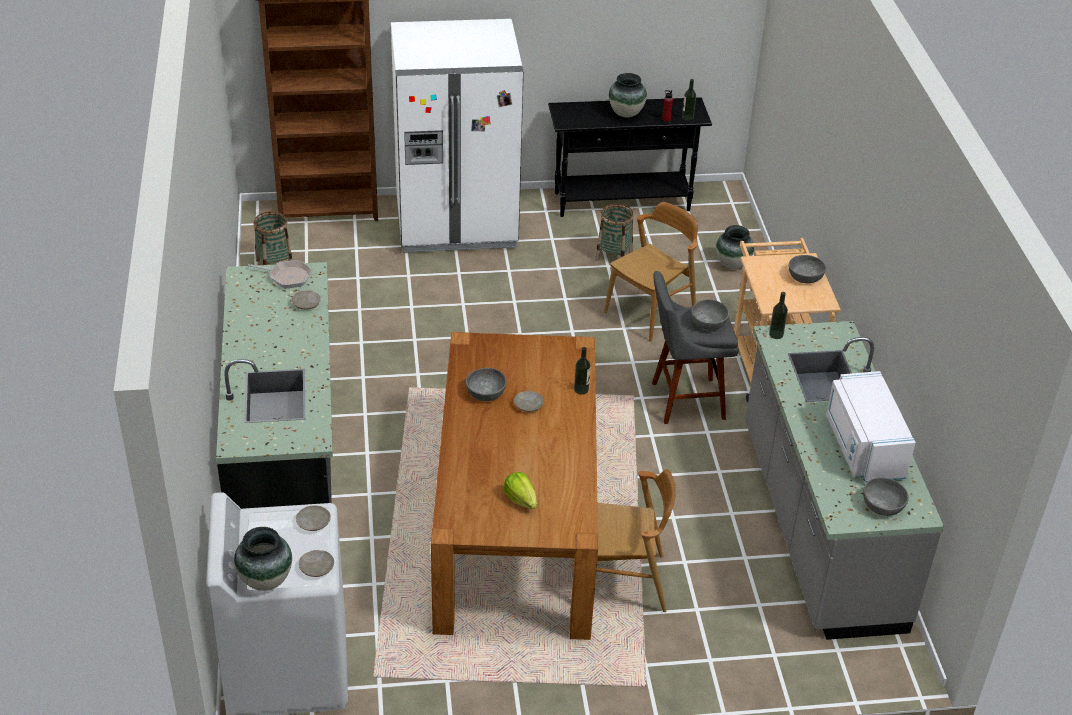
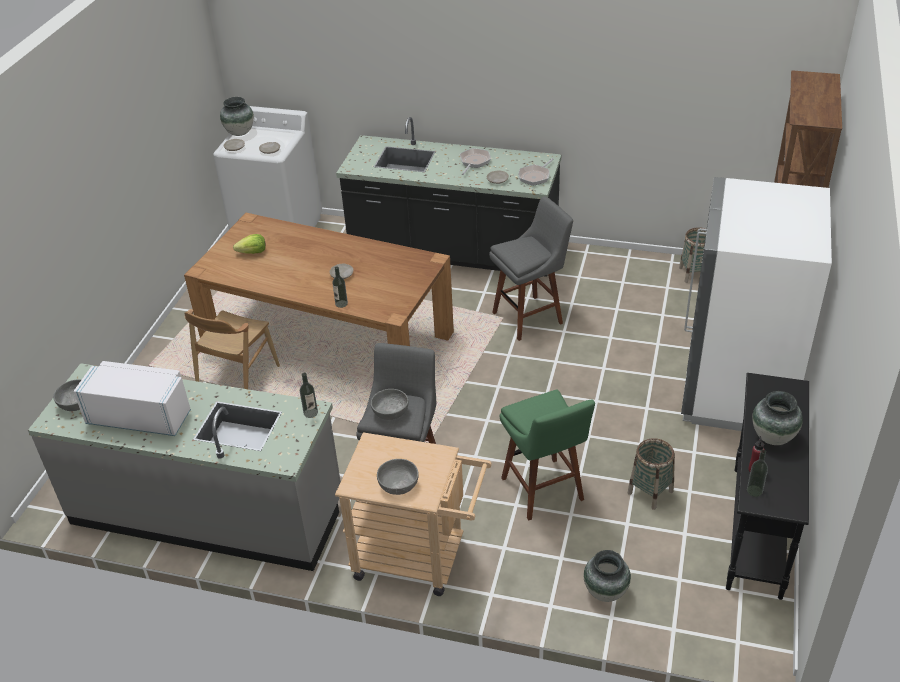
camera: 115 degrees right, 0 degrees up
grey bowl [466,368,507,401] -> none
brown chair [604,202,698,342] -> green stool [500,390,595,521]
none -> frying pan [460,148,491,175]
none -> grey stool [489,196,573,341]

